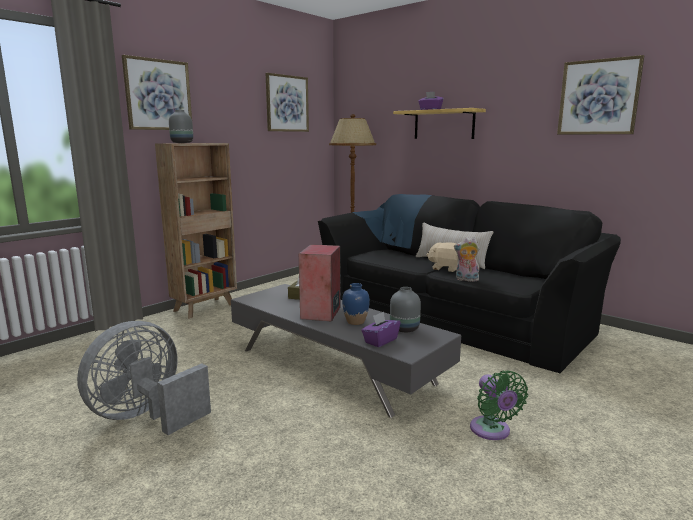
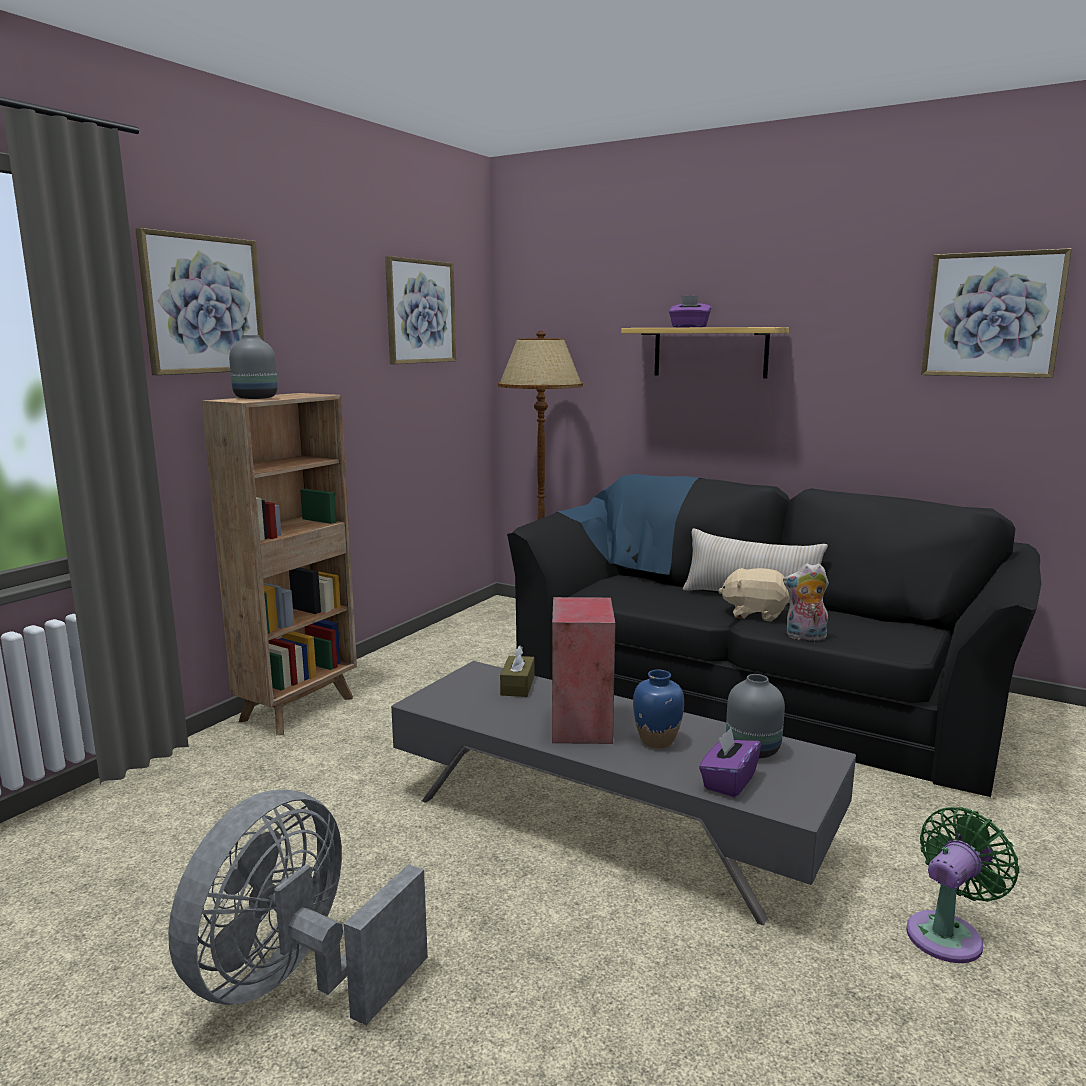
camera: 10 degrees left, 0 degrees up
green fan [470,371,528,440] -> green fan turned 105 degrees counterclockwise [906,807,1019,963]

